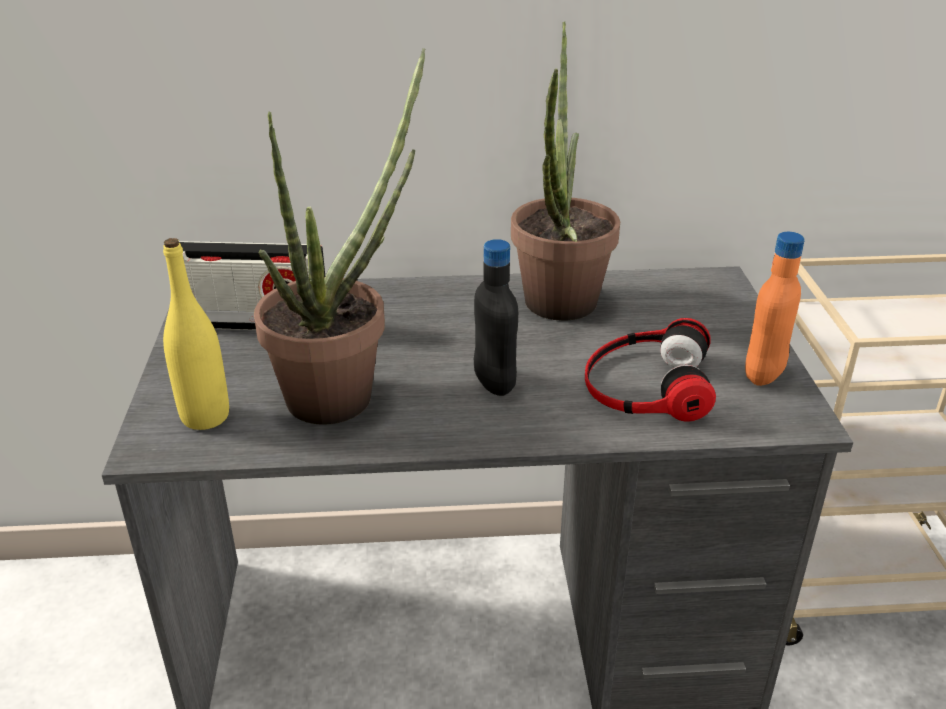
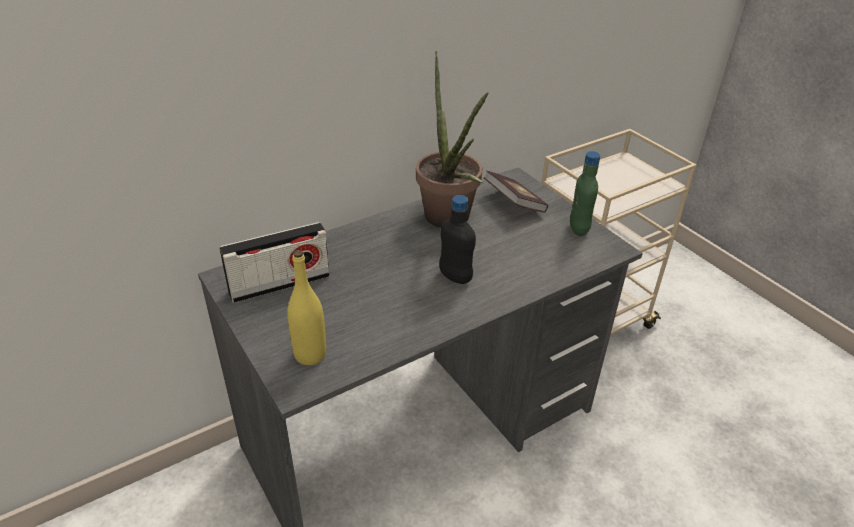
camera: 30 degrees left, 5 degrees up
potted plant [254,48,425,425] -> none
headphones [585,318,716,422] -> none
orange bottle [745,232,805,386] -> green bottle [570,151,600,236]
none -> book [484,171,548,213]

